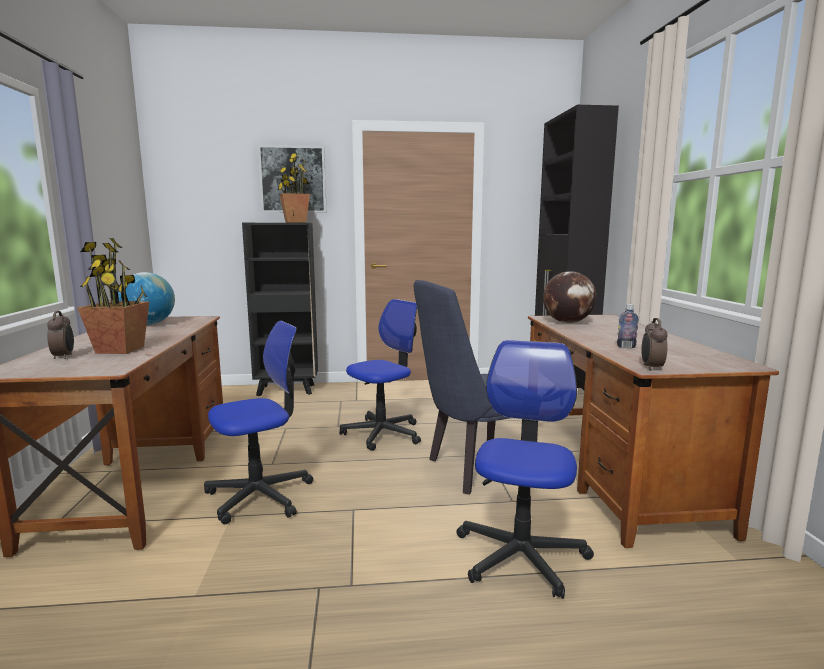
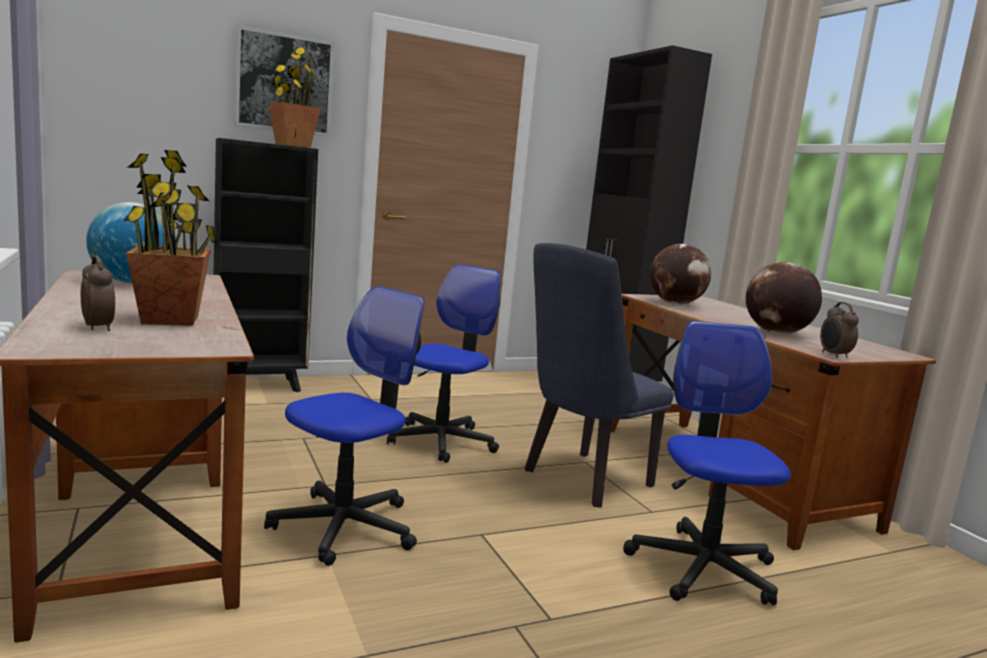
camera: 20 degrees left, 0 degrees up
bottle [617,304,639,348] -> globe [746,262,822,334]

